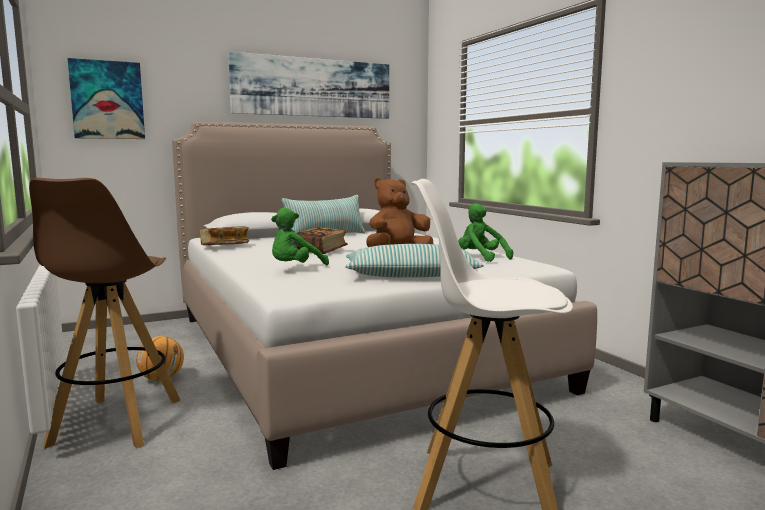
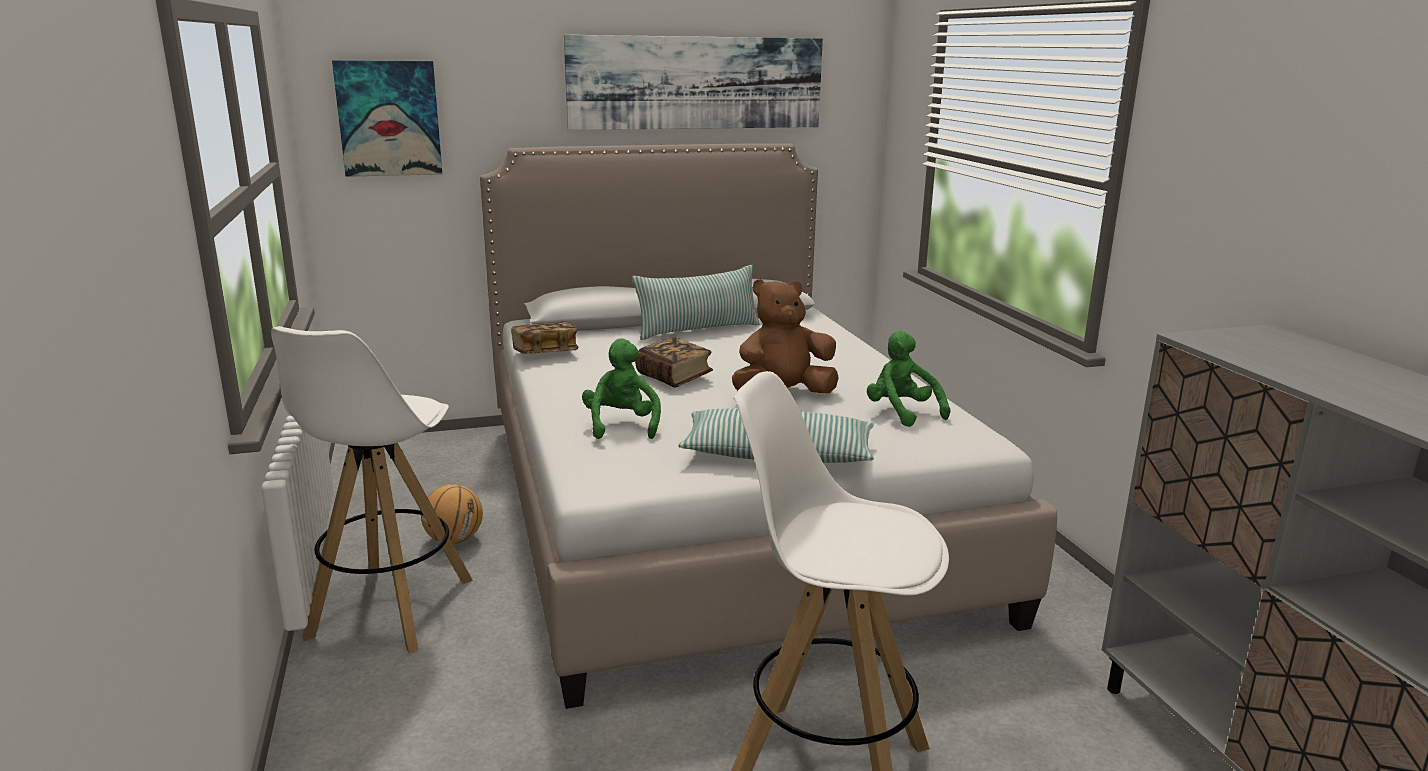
camera: 10 degrees right, 10 degrees up
brown stool [29,178,181,449] -> white stool [271,326,473,654]
green plush toy [271,208,329,265] -> green plush toy turned 120 degrees clockwise [582,339,661,439]

